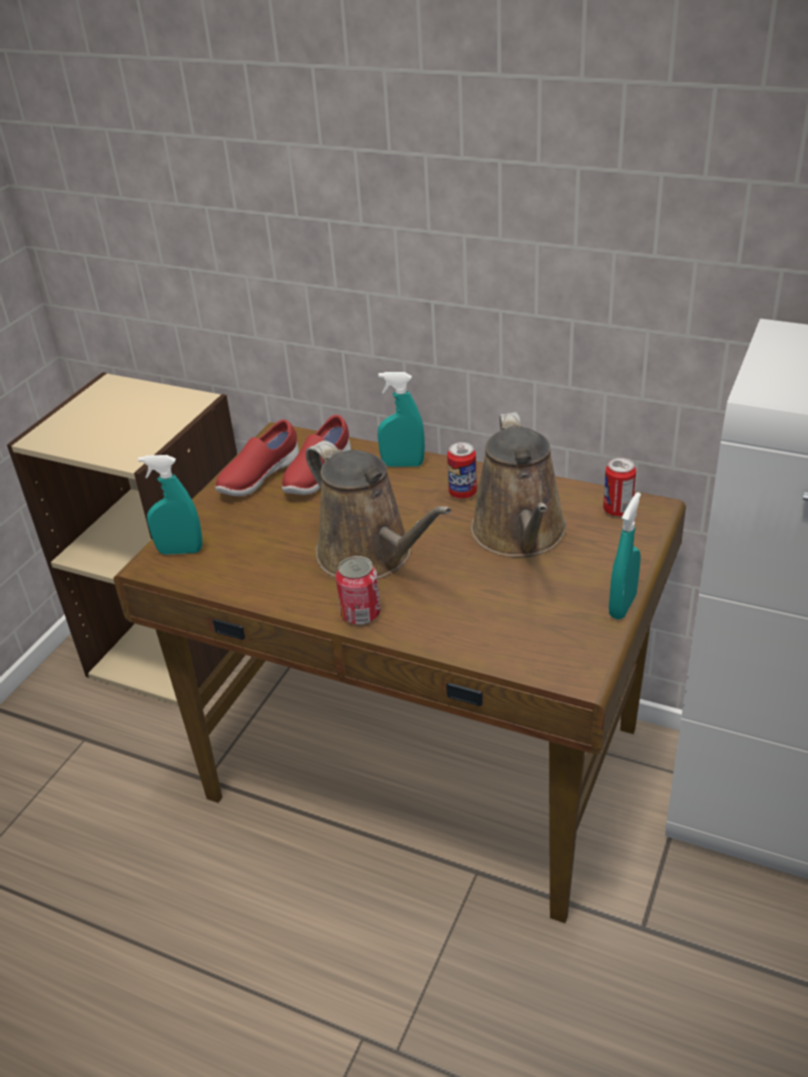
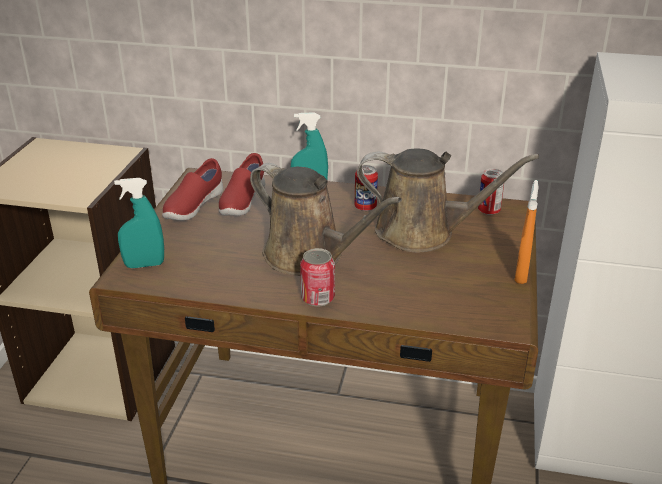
camera: 15 degrees left, 5 degrees down
brown watering can [471,412,567,557] -> brown watering can turned 60 degrees counterclockwise [357,149,539,252]
turquoise spray bottle [609,492,641,619] -> orange spray bottle [515,180,539,284]

